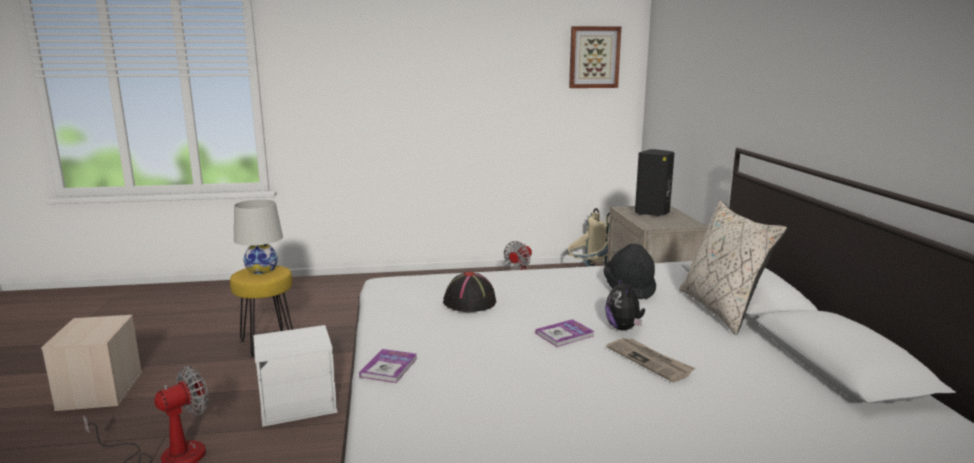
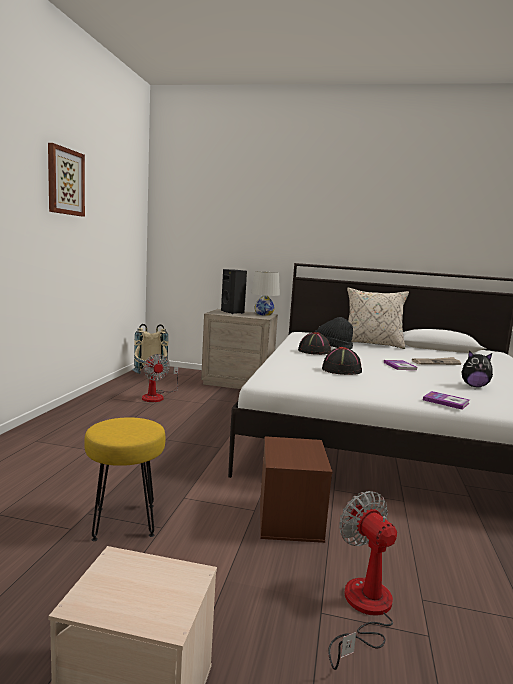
camera: 70 degrees left, 5 degrees down
white table lamp [234,199,283,274] -> white table lamp moved to [251,271,280,316]
white storage box [253,325,337,427] -> brown storage box [260,436,332,543]
picture [569,26,621,88] -> picture moved to [48,143,85,217]
plush toy [605,276,645,331] -> plush toy moved to [462,351,493,387]
none -> black hat [298,332,331,355]

